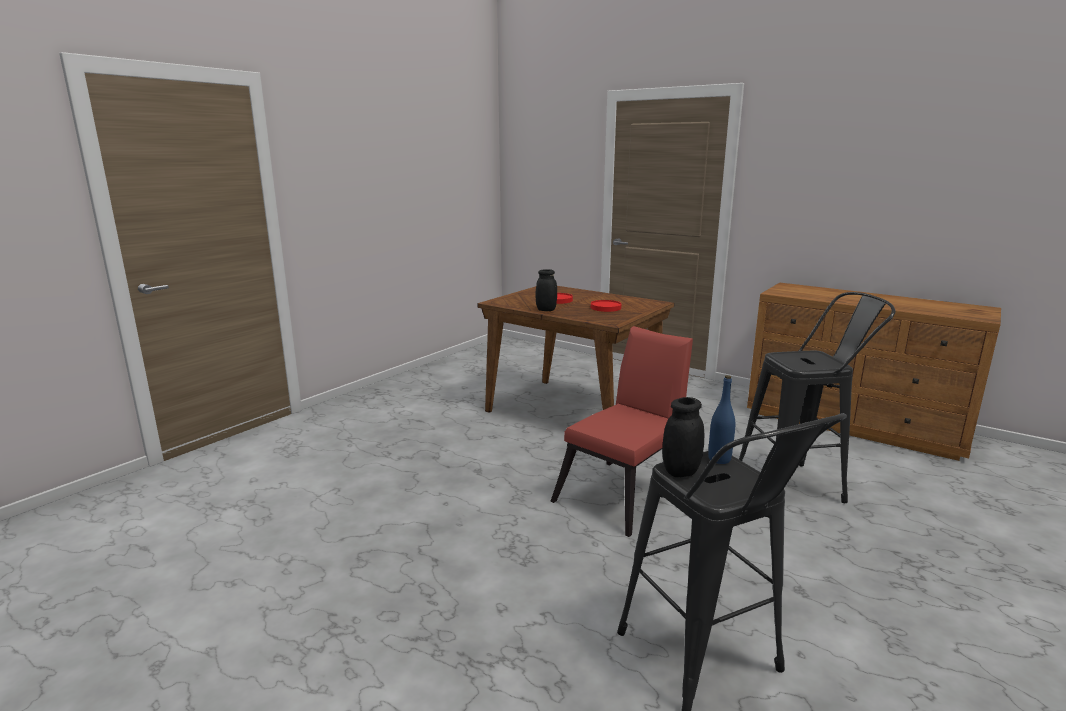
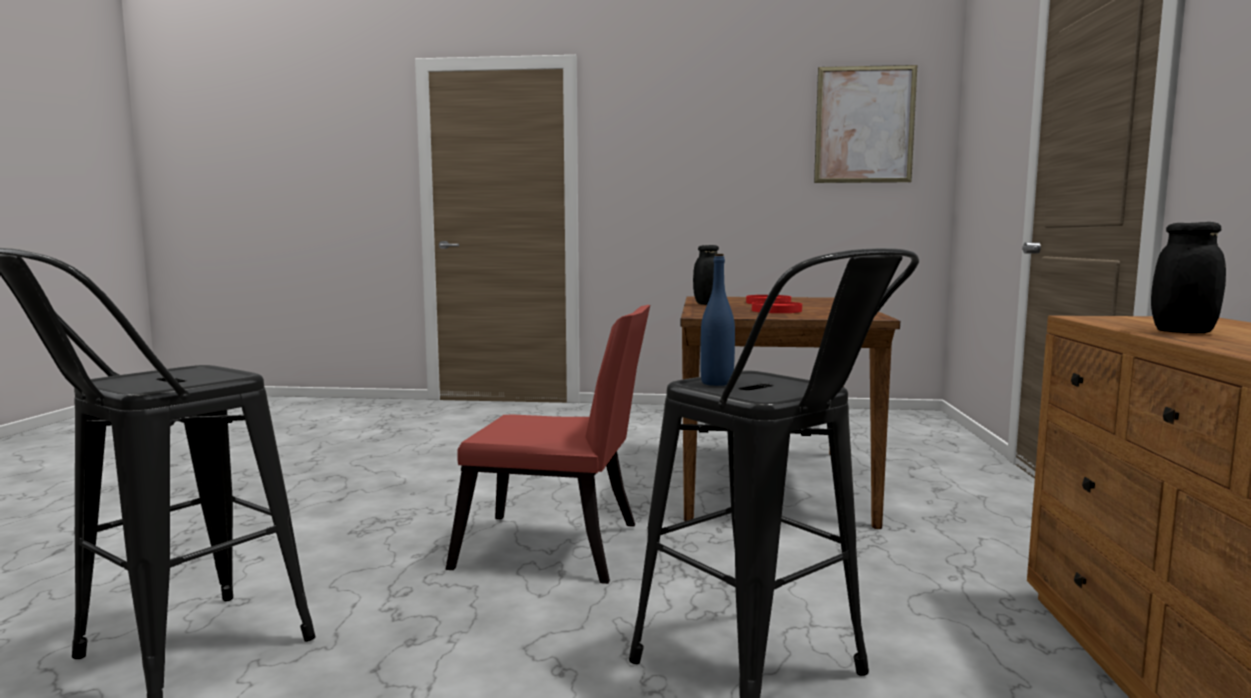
camera: 60 degrees right, 10 degrees down
black jar [662,397,704,477] -> black jar moved to [1151,222,1226,333]
blue bottle [708,375,735,464] -> blue bottle moved to [700,254,735,386]
none -> picture [814,65,917,183]

